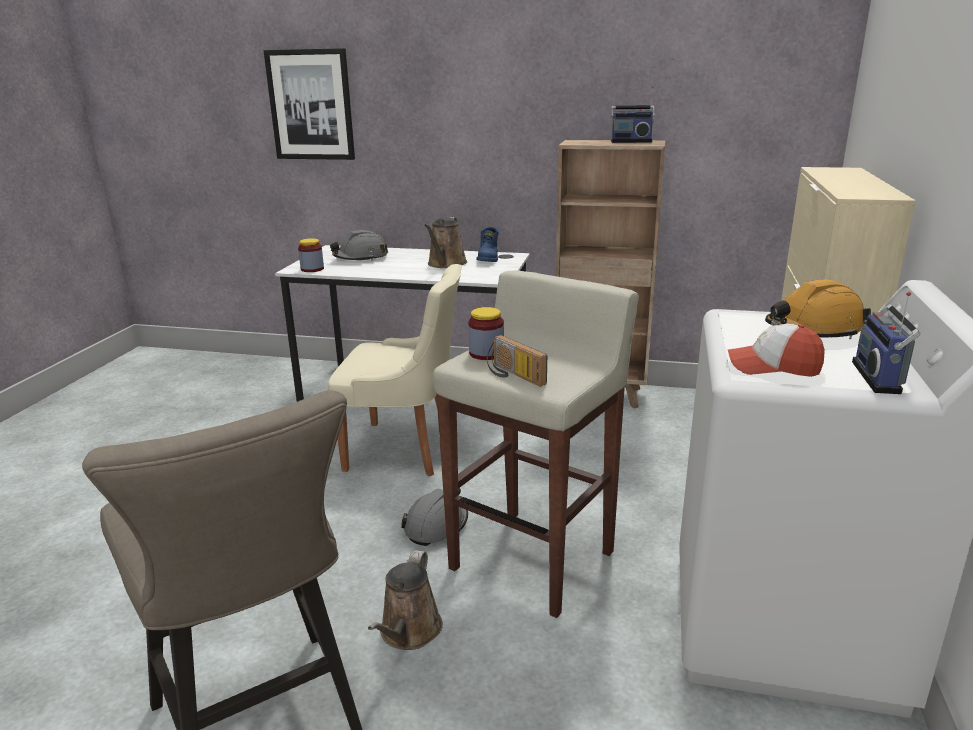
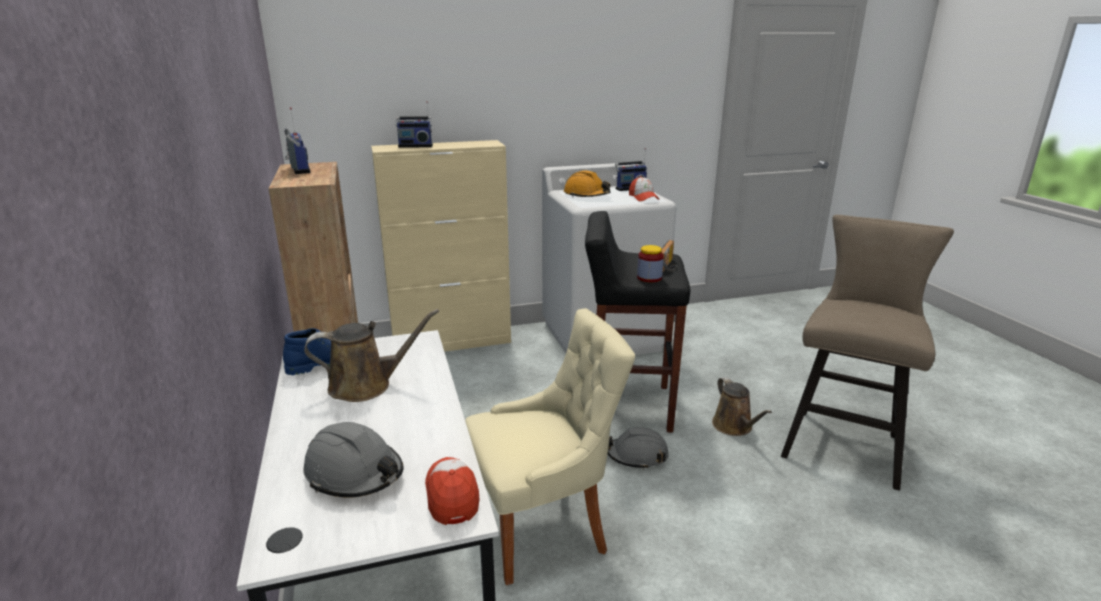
camera: 120 degrees left, 0 degrees up
picture [263,48,355,160] -> none
jar [298,238,324,272] -> cap [425,457,480,525]
beige chair [328,264,462,476] -> beige chair turned 90 degrees clockwise [465,308,635,585]
brown watering can [368,550,443,650] -> brown watering can turned 90 degrees clockwise [712,377,772,436]
beige stool [433,270,639,618] -> black stool [585,211,690,433]
none -> radio [395,101,433,148]

